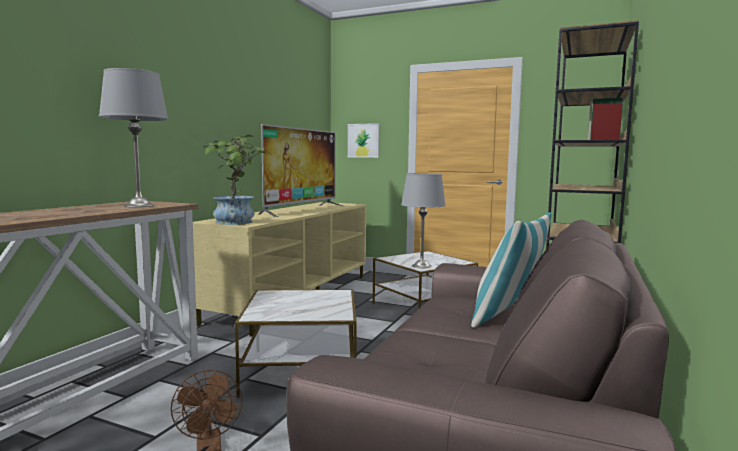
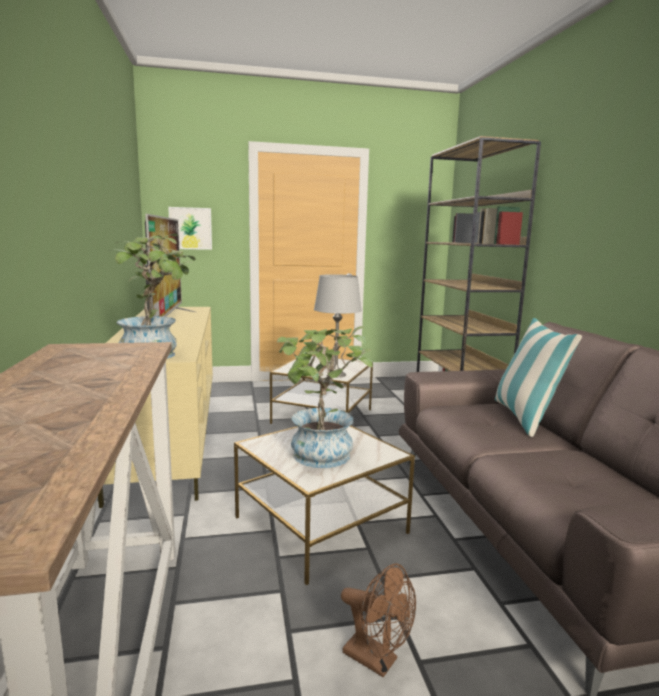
camera: 35 degrees left, 5 degrees up
grey table lamp [99,68,168,207] -> none
none -> potted plant [277,326,373,468]

